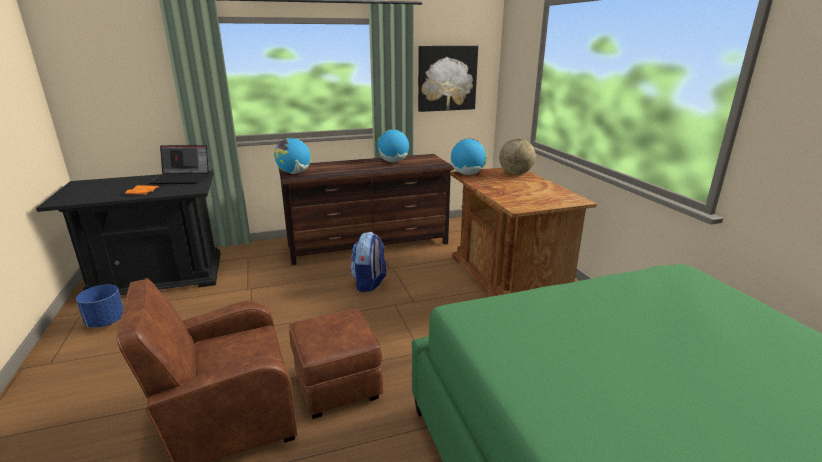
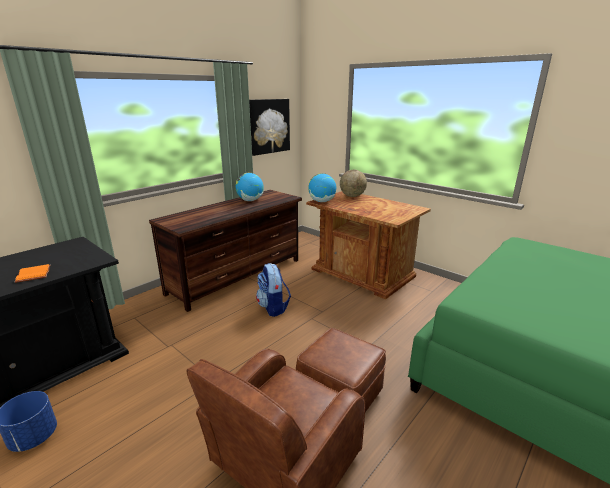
camera: 30 degrees left, 0 degrees up
laptop [149,145,209,184] -> none
globe [274,138,311,174] -> none

